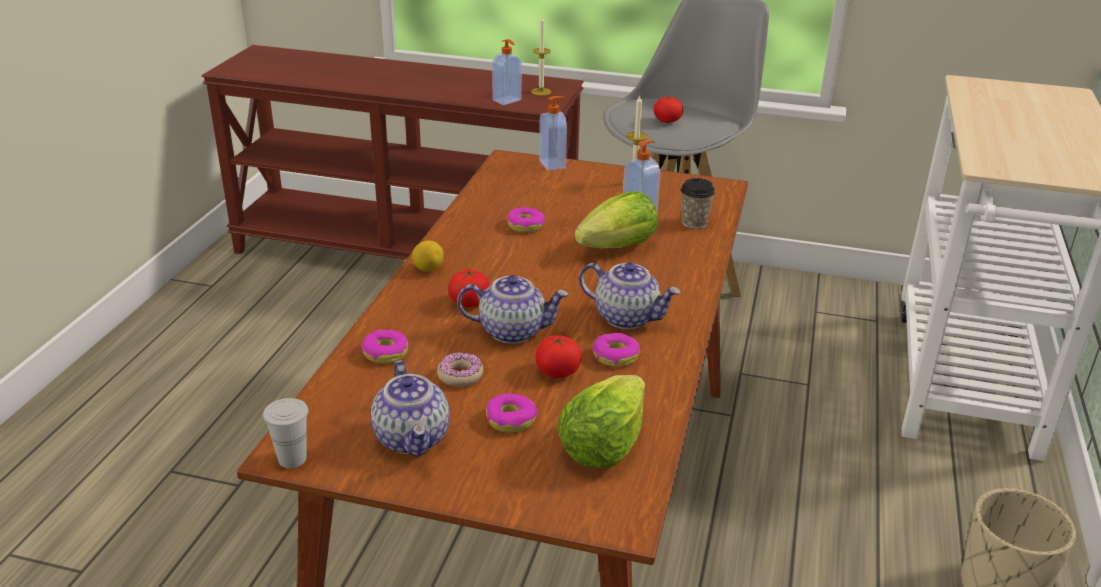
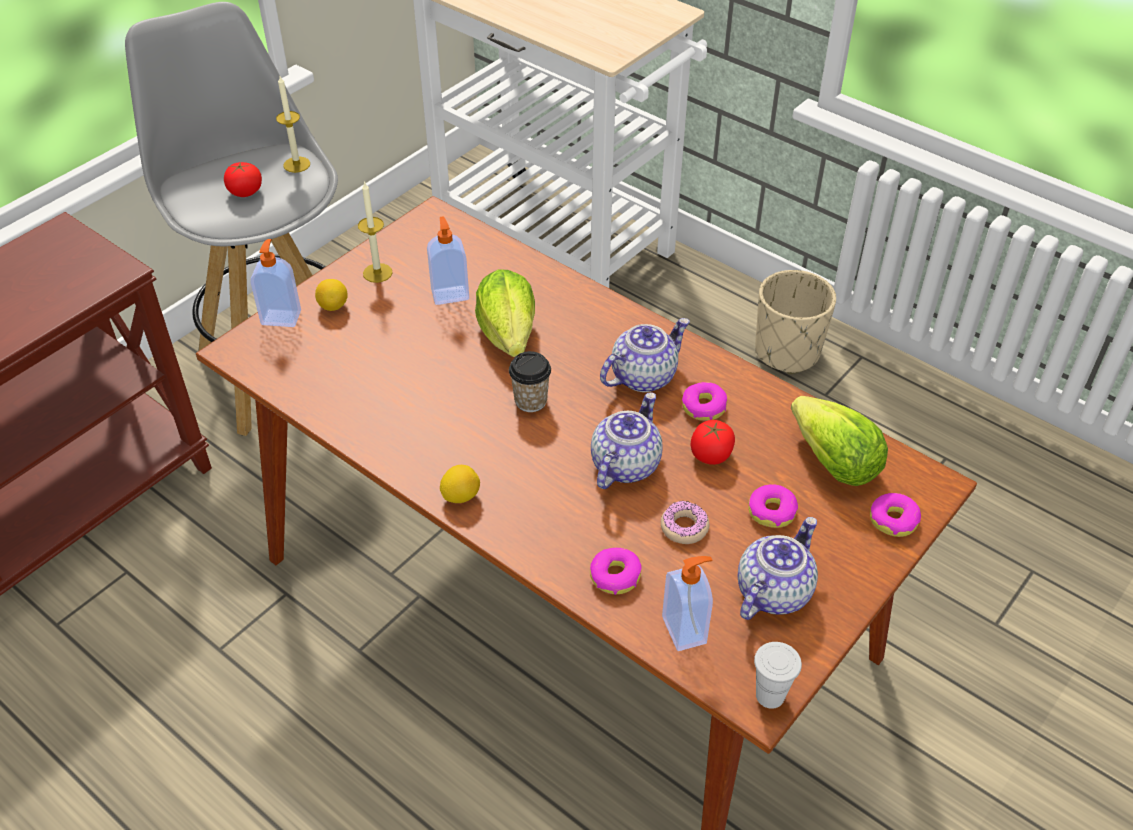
camera: 65 degrees left, 15 degrees up
teapot [371,360,450,457] -> teapot turned 60 degrees counterclockwise [738,517,818,620]
tomato [448,269,490,308] -> none
soap dispenser [492,39,522,105] -> soap dispenser moved to [662,556,713,651]
donut [507,207,545,233] -> donut moved to [870,493,921,537]
candle [531,16,551,96] -> candle moved to [276,76,310,173]
cup [681,178,715,229] -> cup moved to [509,351,551,412]
none -> lemon [315,279,348,311]

